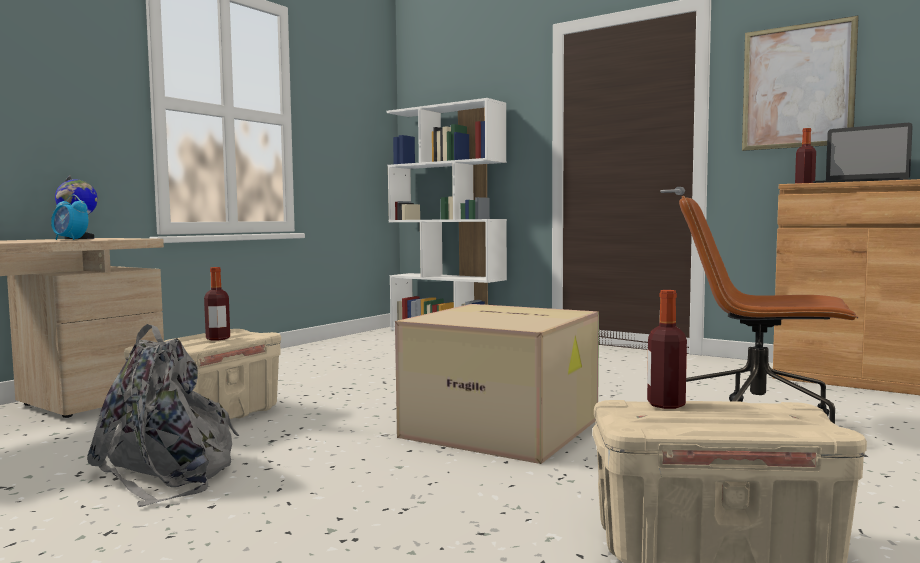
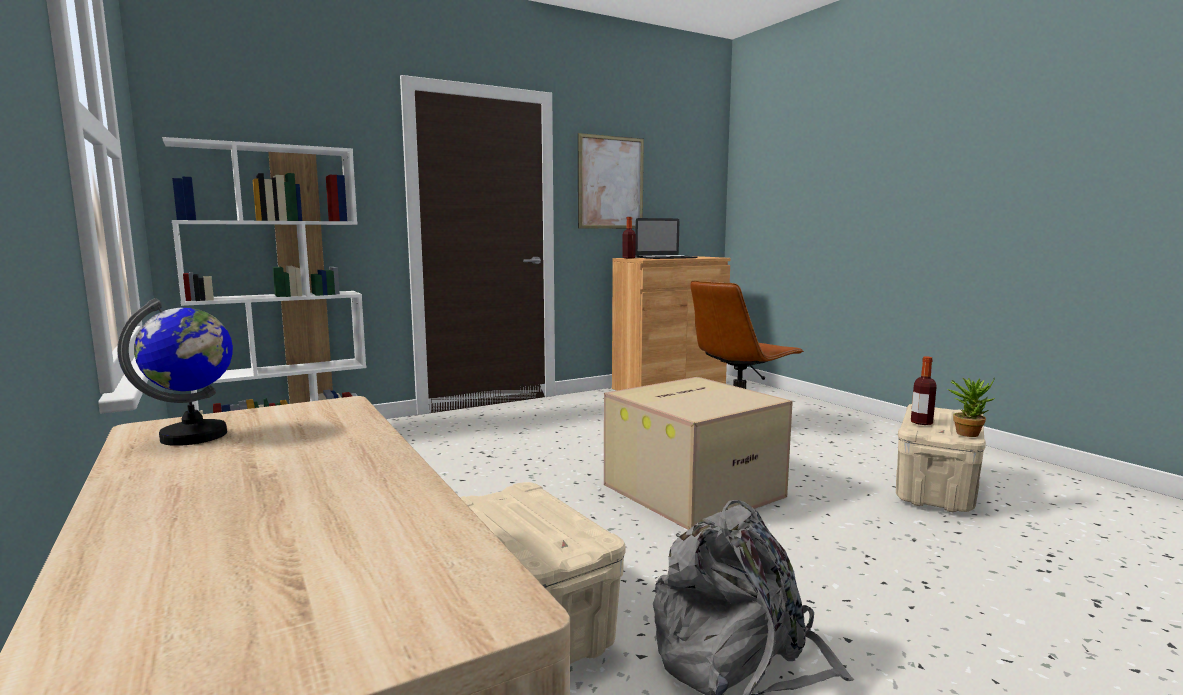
camera: 65 degrees left, 5 degrees up
alarm clock [51,195,89,240] -> none
bottle [204,267,230,340] -> none
none -> potted plant [948,377,995,437]

